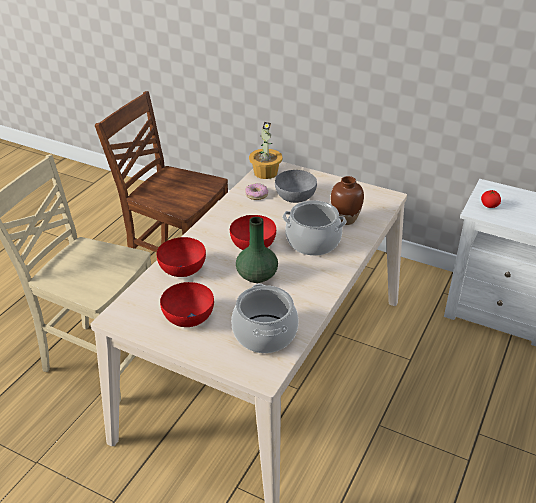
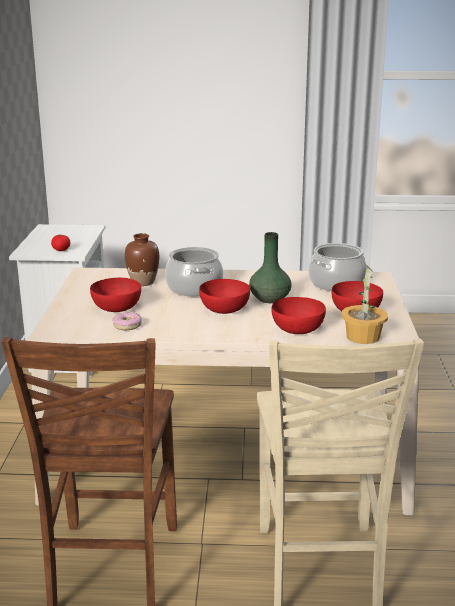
camera: 115 degrees left, 15 degrees down
potted plant [249,122,283,179] -> potted plant moved to [342,264,388,344]
grey bowl [275,170,317,203] -> red bowl [90,278,141,312]

